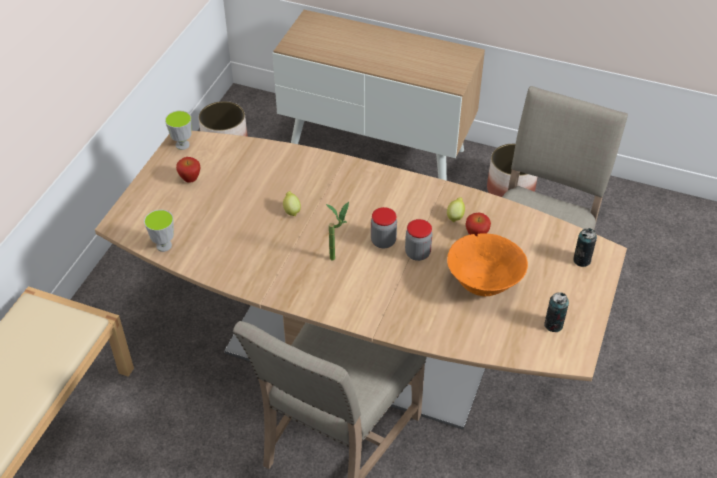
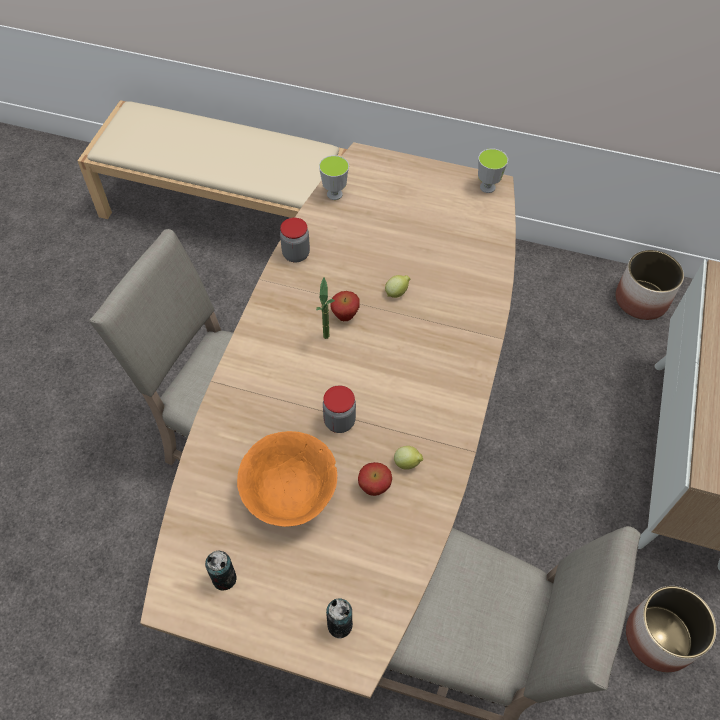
camera: 85 degrees right, 10 degrees up
apple [176,157,201,183] -> apple moved to [331,291,359,321]
jar [371,207,397,248] -> jar moved to [280,218,310,262]

